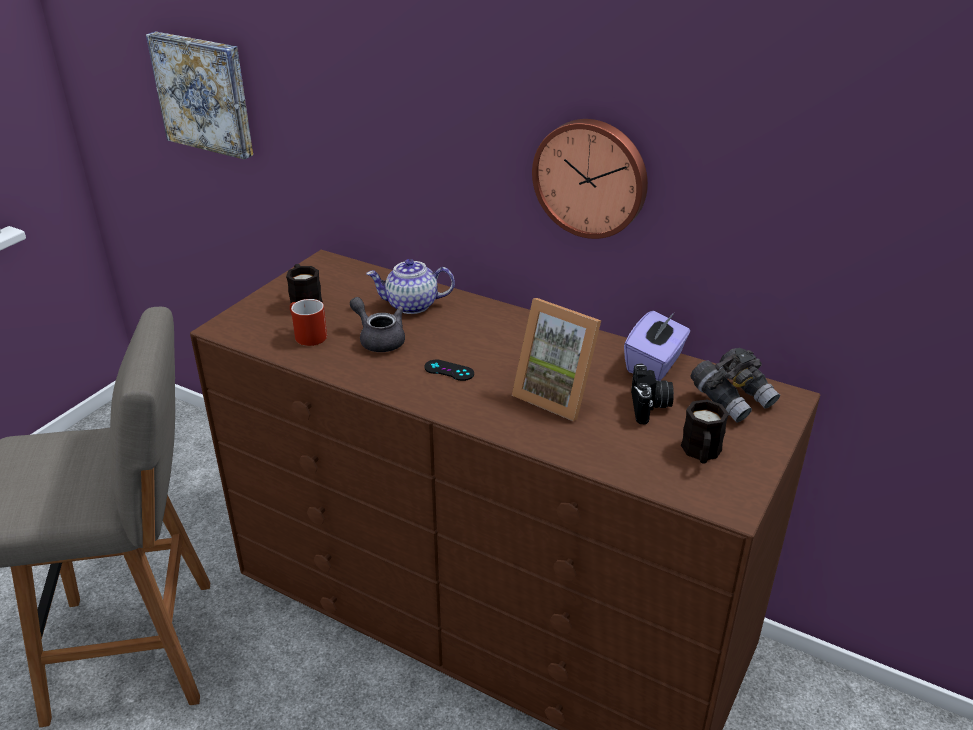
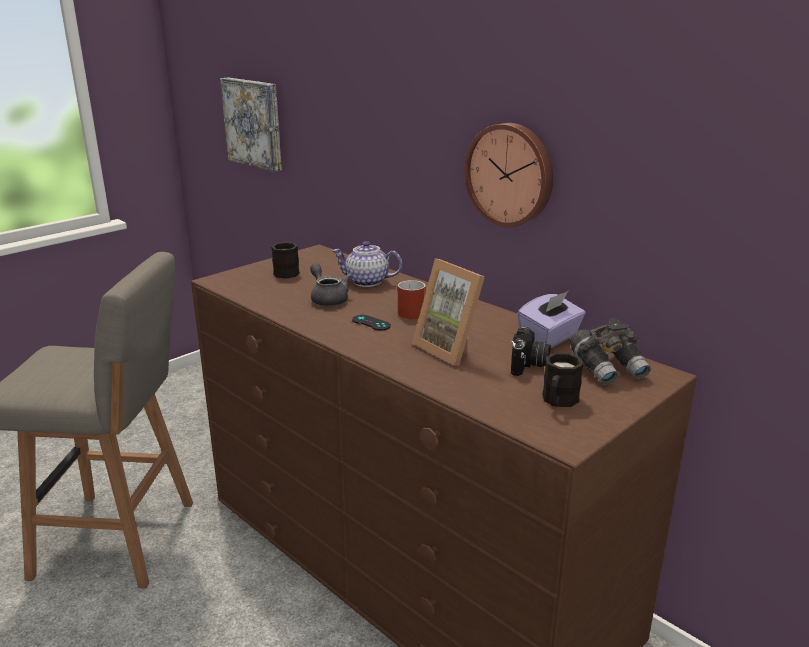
camera: 15 degrees right, 10 degrees down
red mug [290,299,327,346] -> red mug moved to [397,280,426,319]

